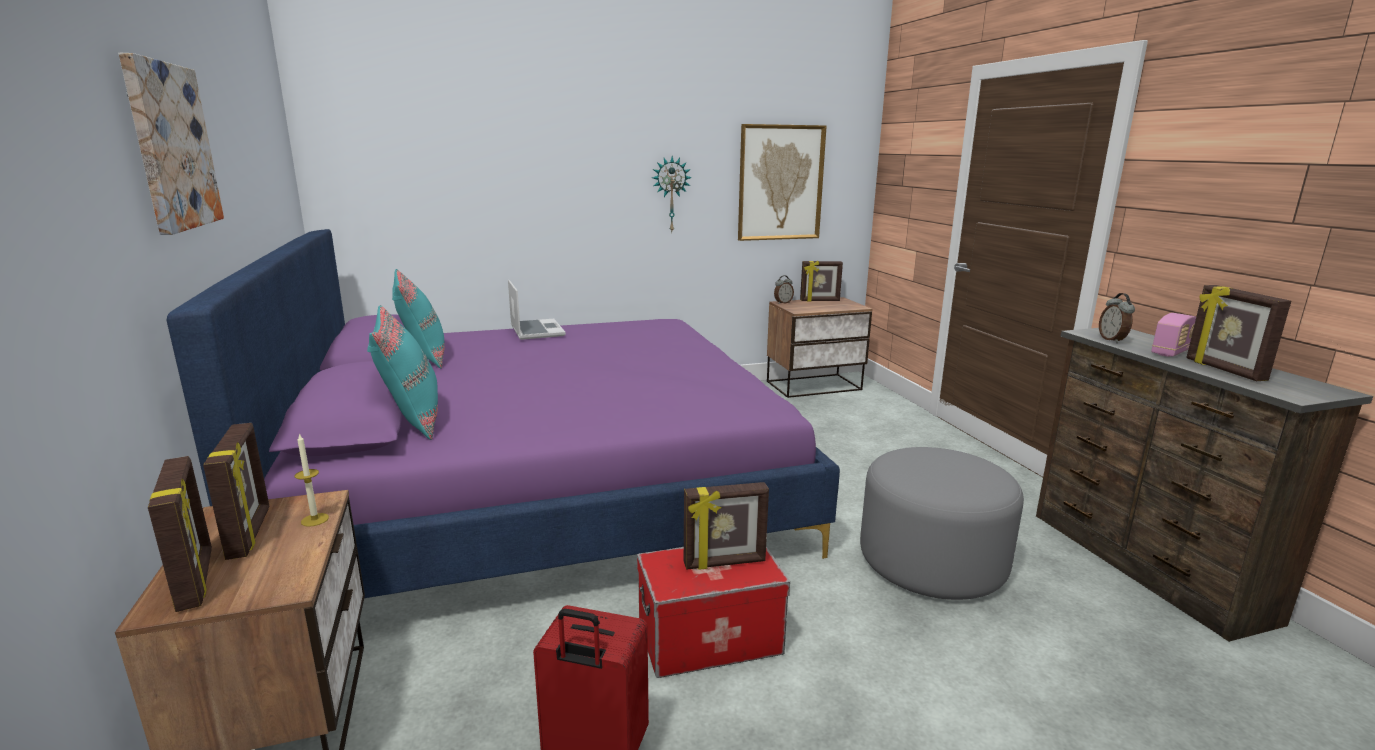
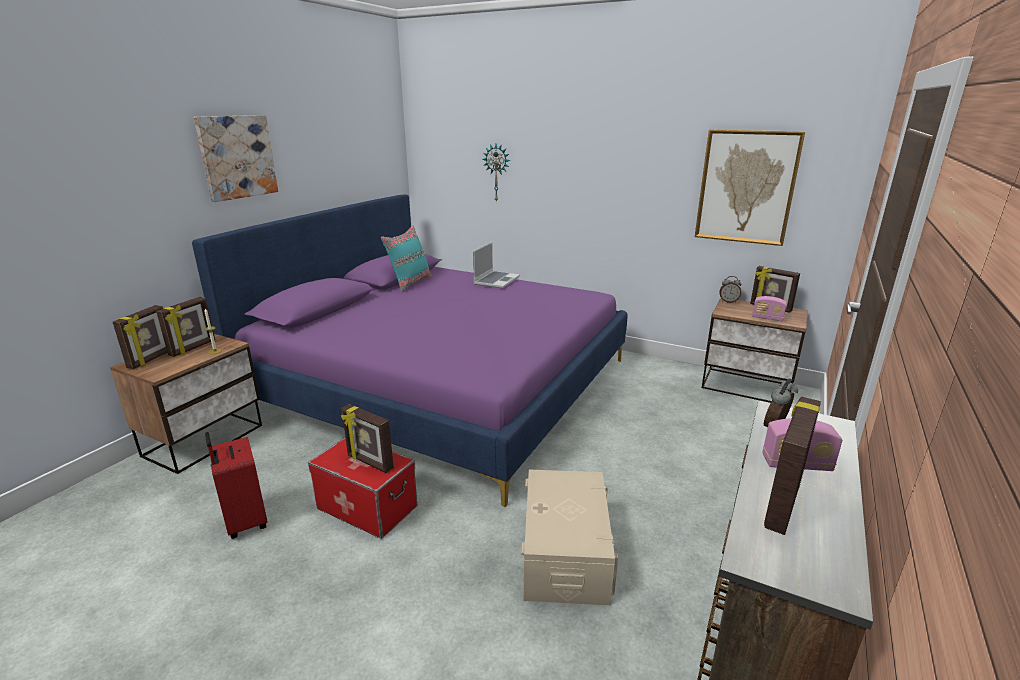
camera: 45 degrees right, 5 degrees up
turquoise pillow [367,305,438,440] -> none
wall clock [652,156,692,232] -> wall clock moved to [483,144,510,203]
grey ottoman [860,447,1024,600] -> beige storage box [521,470,618,606]
none -> radio [752,296,787,321]

